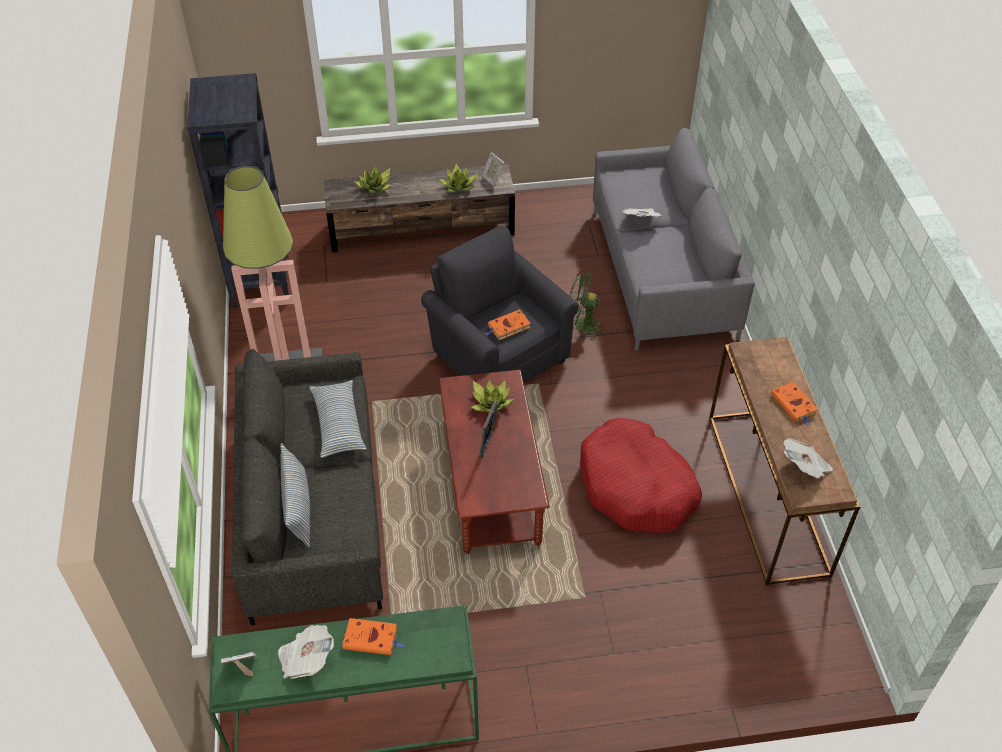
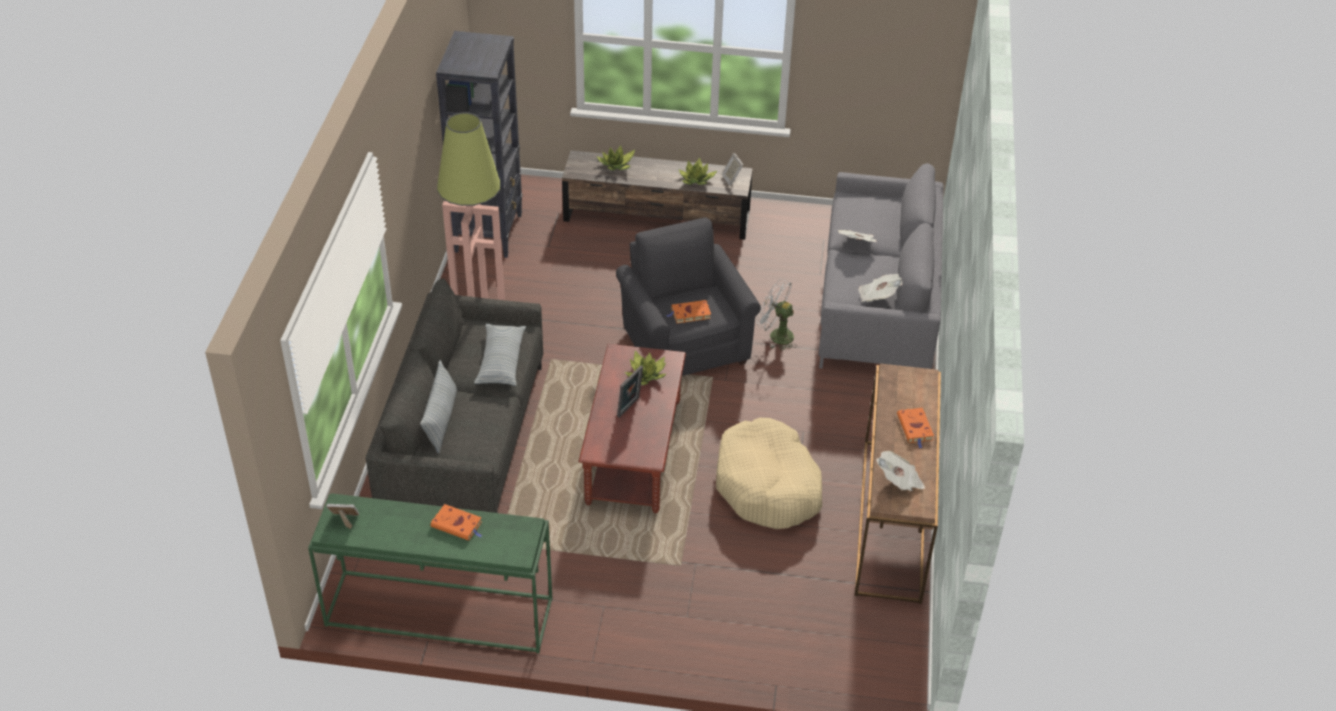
camera: 15 degrees right, 5 degrees down
newspaper [278,625,334,679] -> newspaper moved to [858,274,902,302]
green fan [570,271,606,341] -> white fan [756,279,797,351]
red dog bed [580,418,702,533] -> beige dog bed [716,418,822,529]

